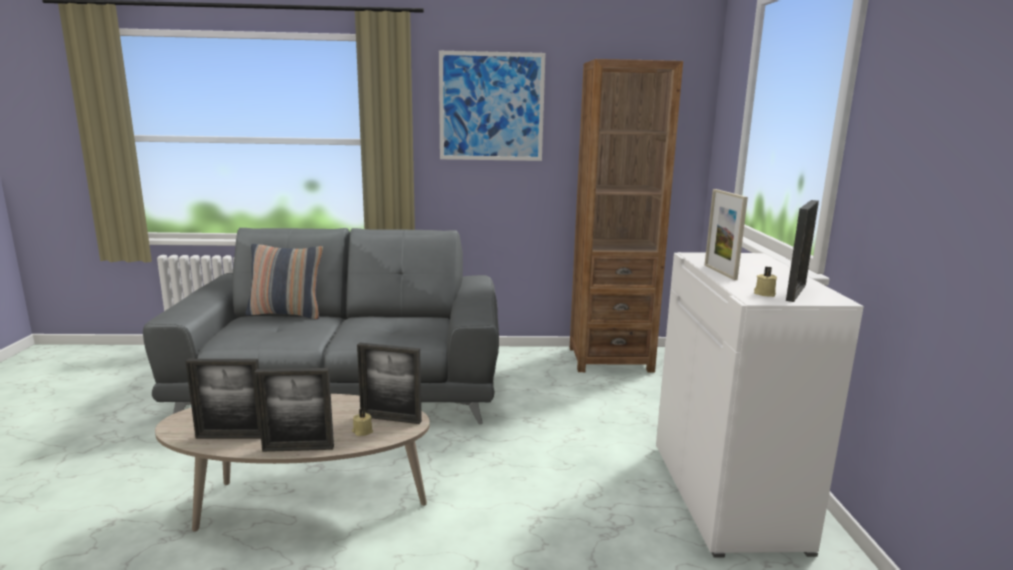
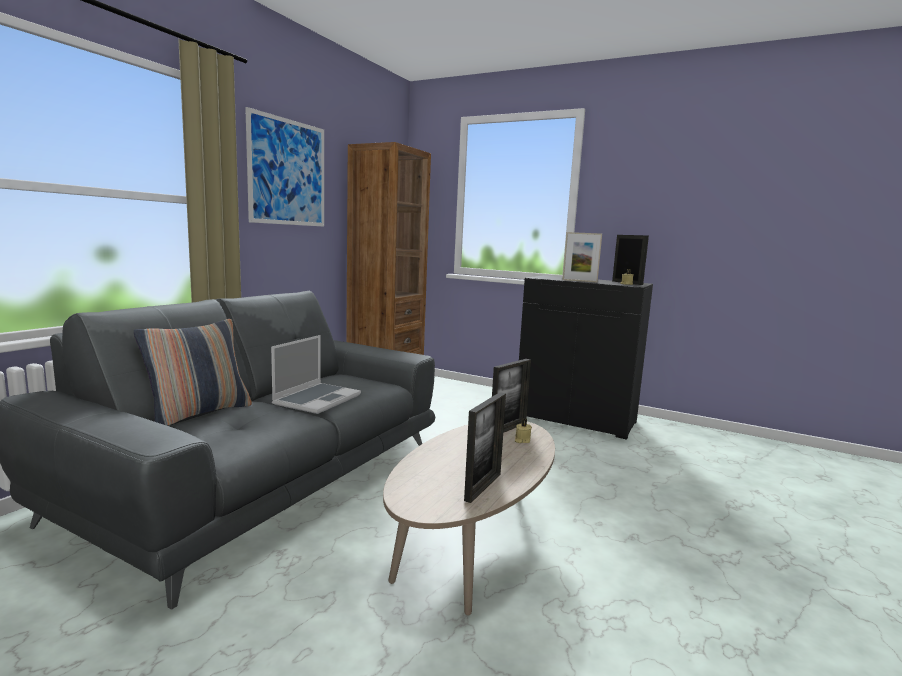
camera: 60 degrees left, 5 degrees down
picture frame [254,368,334,452] -> none
white cabinet [656,252,864,558] -> black cabinet [519,275,653,440]
none -> laptop [271,335,361,414]

